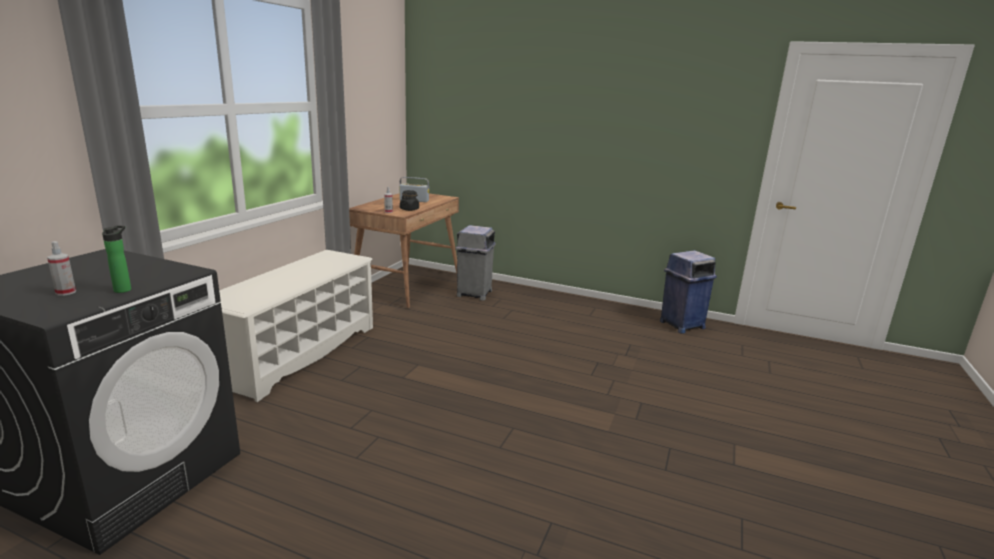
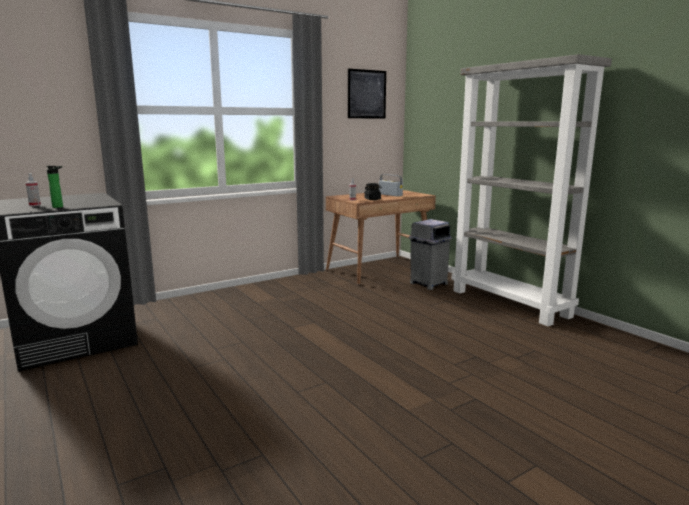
camera: 35 degrees right, 5 degrees down
white shoe rack [219,250,373,402] -> none
blue trash can [660,250,717,334] -> none
none -> picture [348,69,386,118]
none -> grey bookcase [452,54,612,326]

